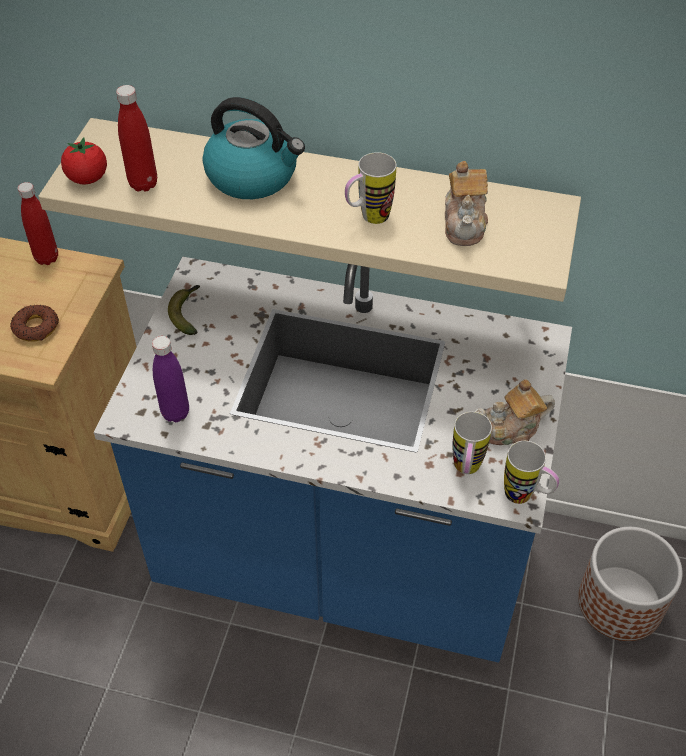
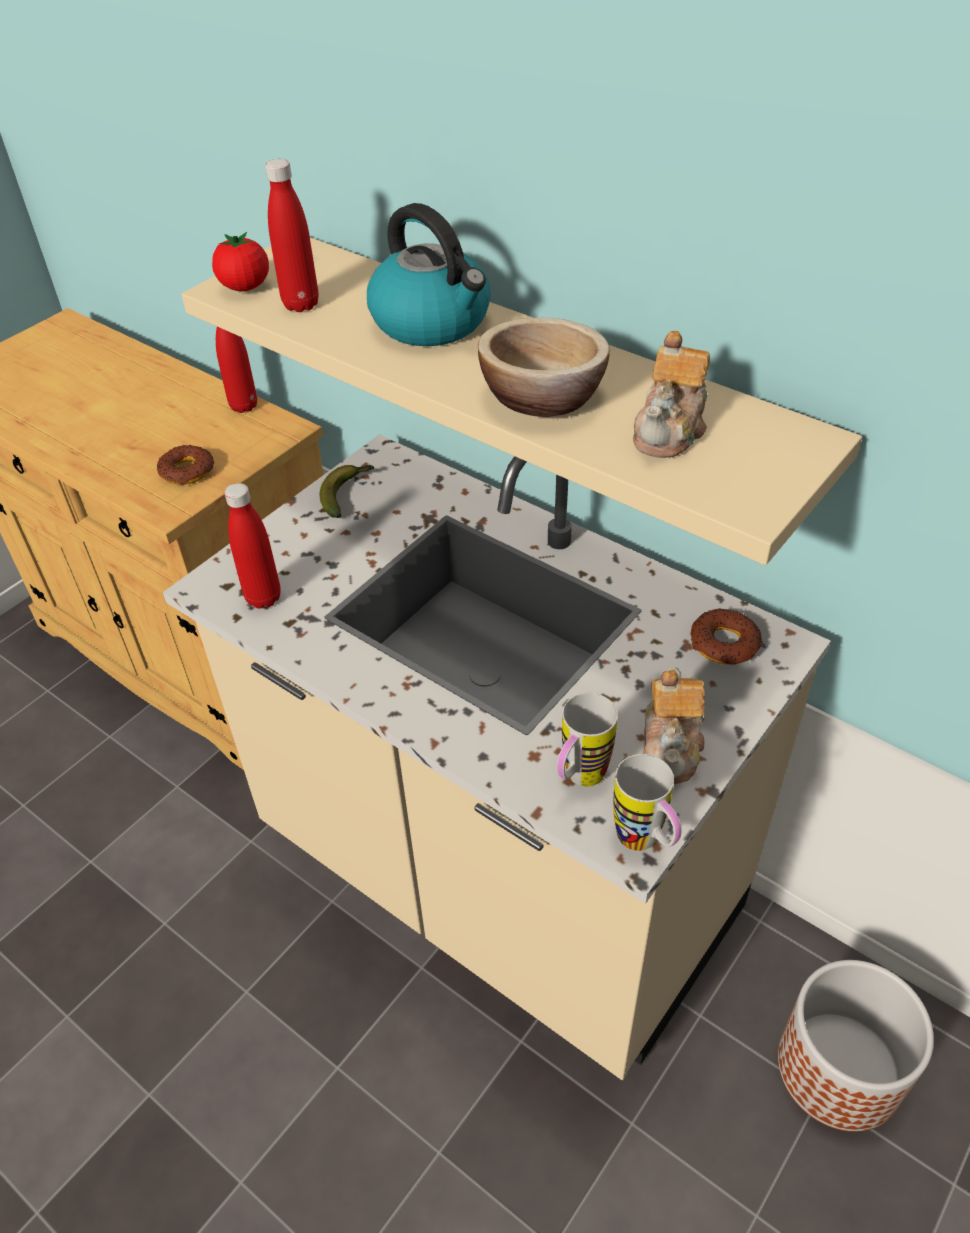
camera: 25 degrees right, 5 degrees down
blue counter [94,256,572,662] -> beige counter [163,434,831,1080]
purple bottle [152,336,189,422] -> red bottle [224,483,281,609]
mug [345,152,396,224] -> bowl [478,318,610,417]
teapot [475,379,555,445] -> teapot turned 90 degrees counterclockwise [643,667,705,784]
none -> donut [690,608,762,665]

